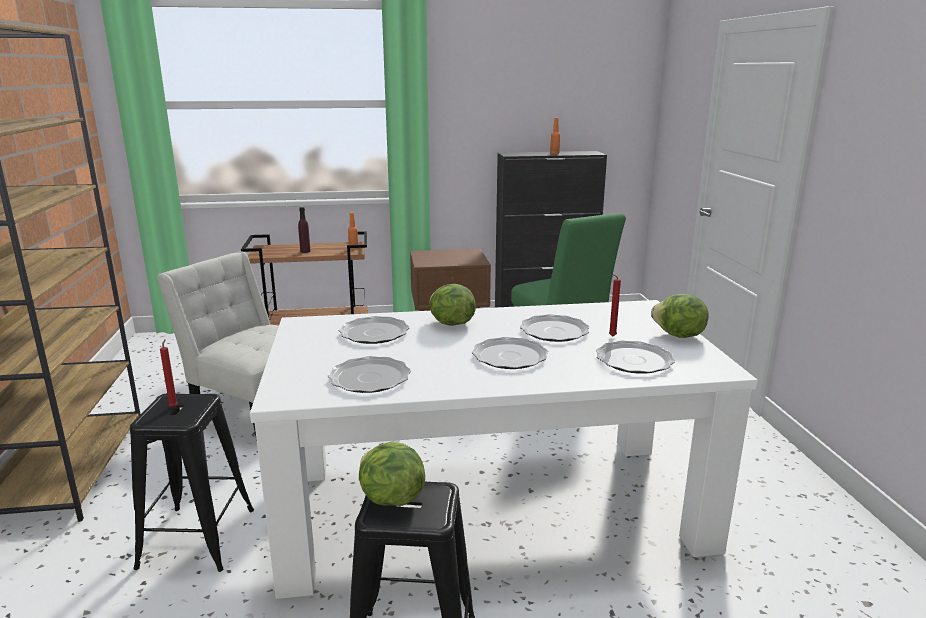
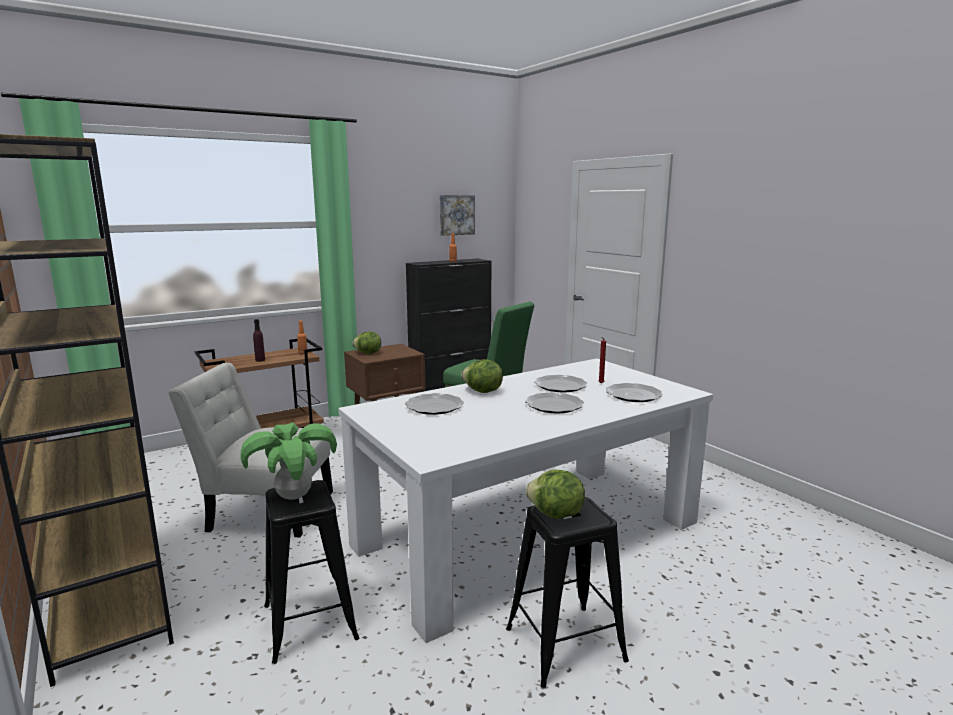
camera: 25 degrees left, 5 degrees down
red candle [160,339,178,407] -> potted plant [240,422,337,500]
plate [328,356,411,393] -> none
lettuce [651,294,709,338] -> lettuce moved to [352,332,381,354]
none -> picture [440,195,475,236]

